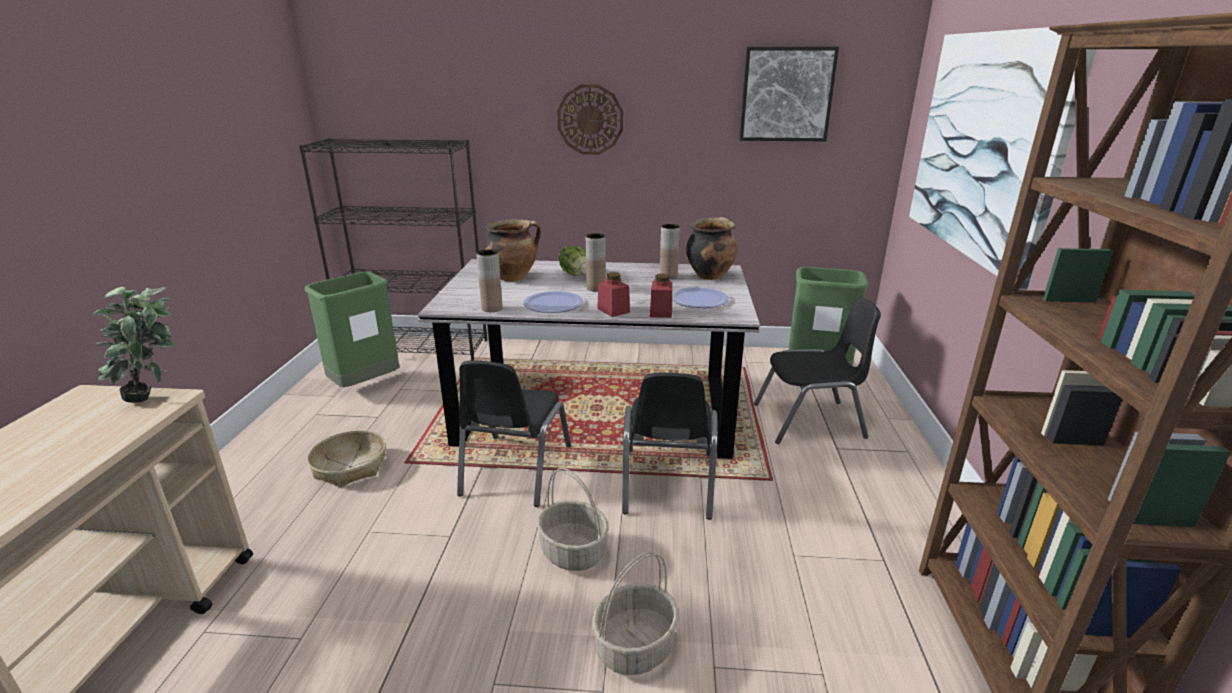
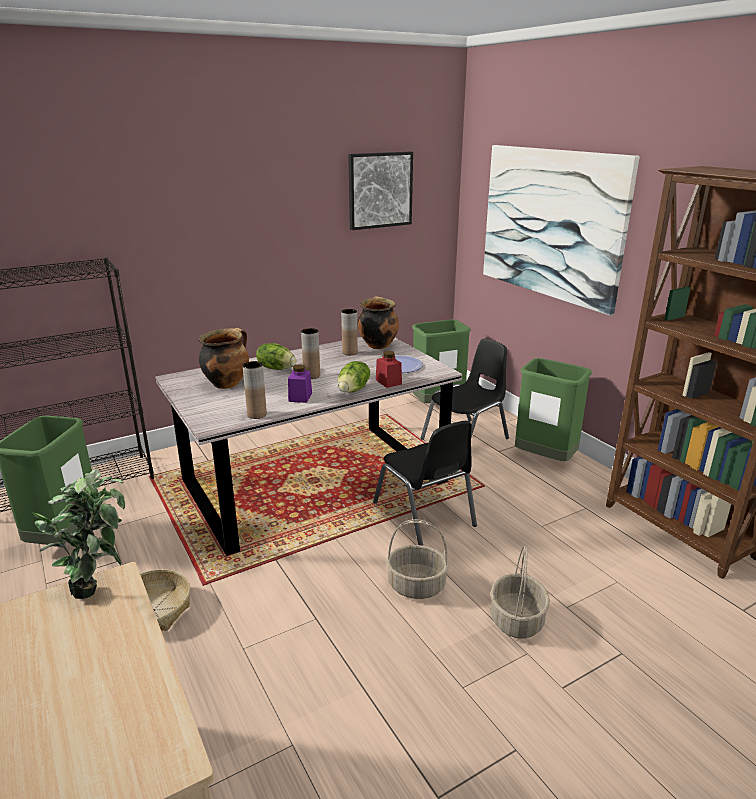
camera: 35 degrees left, 0 degrees up
black chair [457,360,571,507] -> none
plate [523,291,584,313] -> purple jar [288,364,312,403]
wall clock [557,84,623,155] -> none
red jar [597,272,630,317] -> lettuce [338,361,370,393]
none -> green trash can [515,358,592,461]

